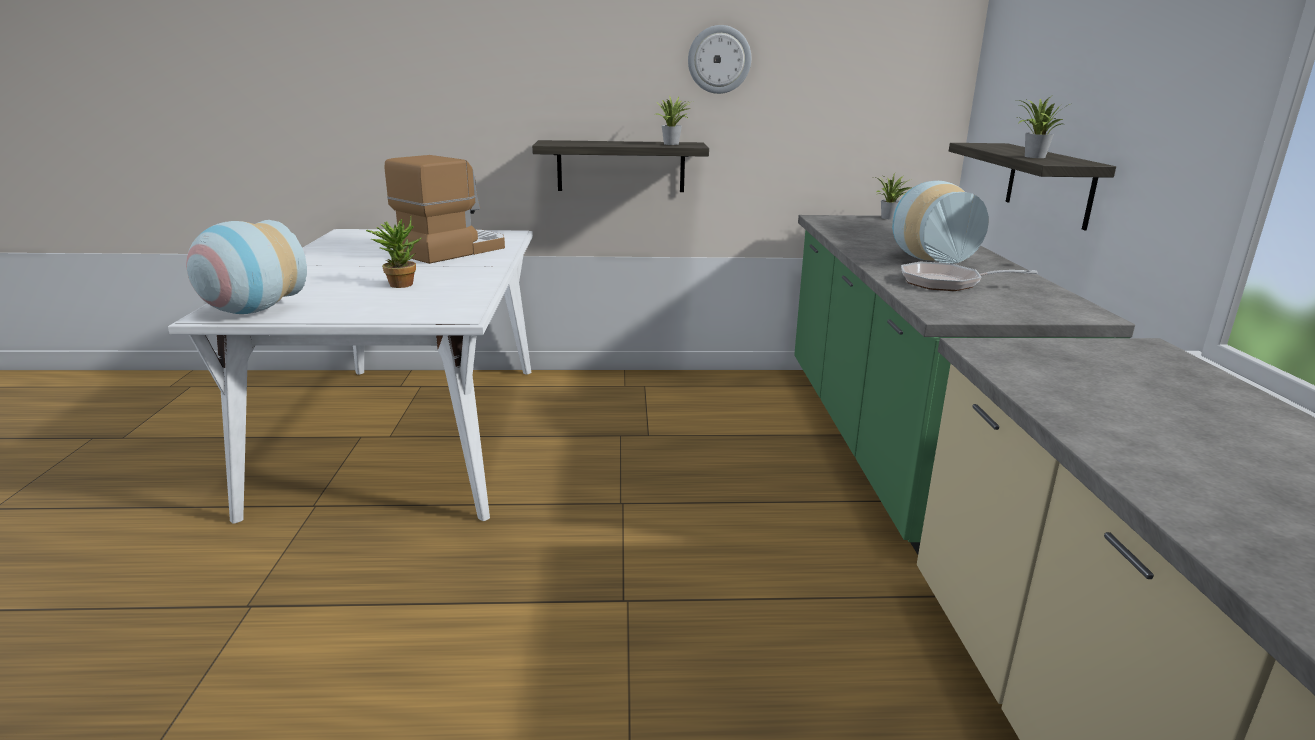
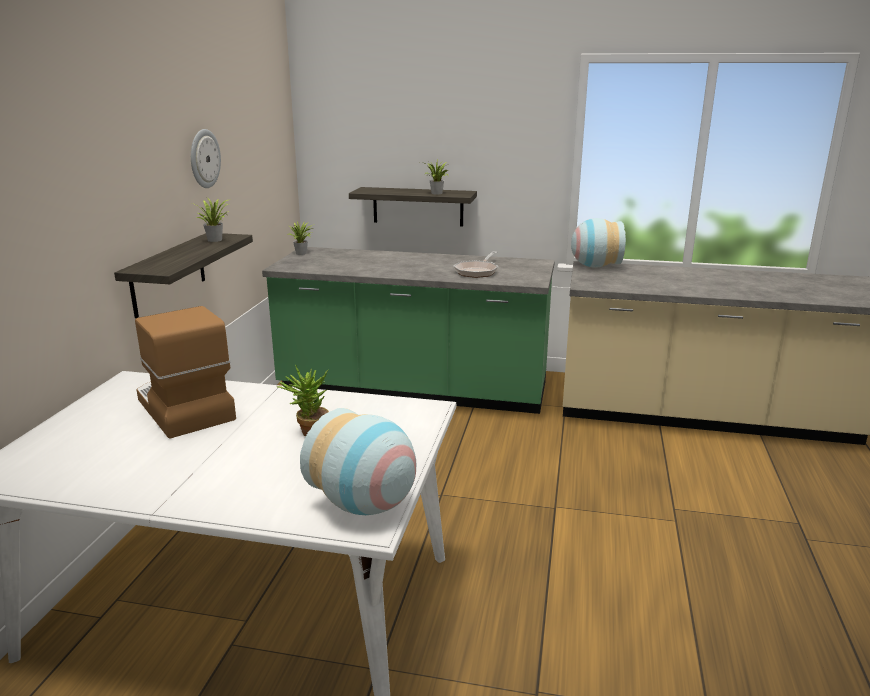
camera: 75 degrees left, 0 degrees up
vase [892,181,989,264] -> vase moved to [571,218,626,268]

